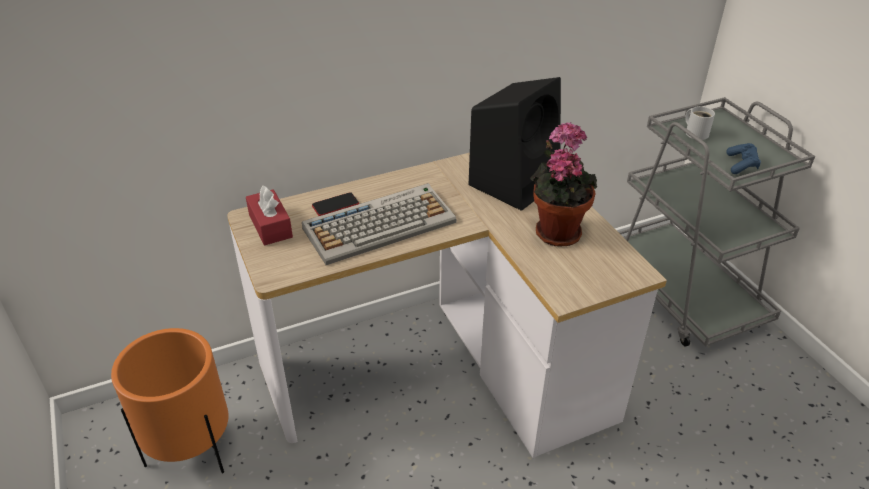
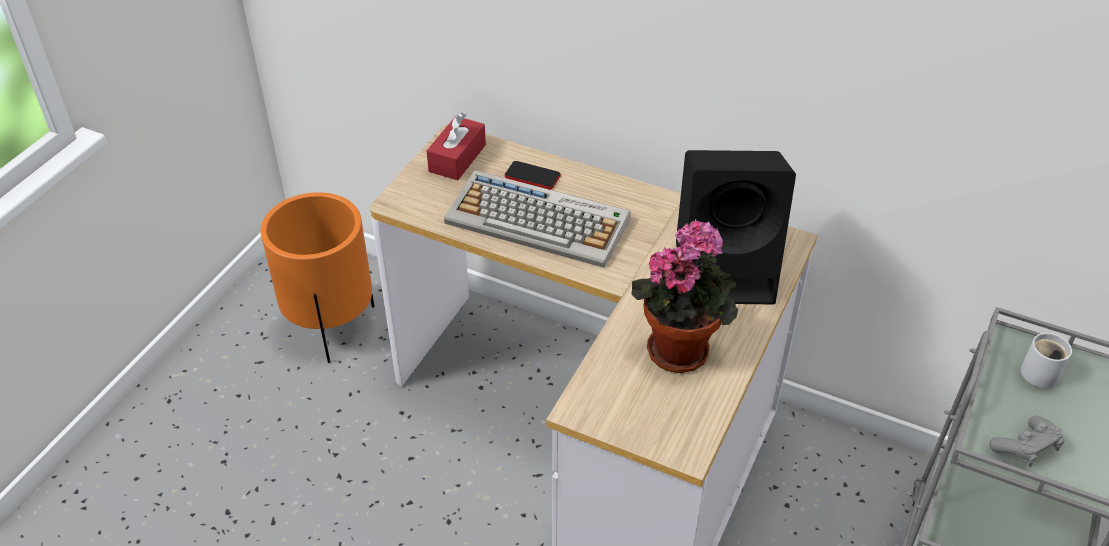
camera: 50 degrees right, 5 degrees up
blue game controller [726,143,761,174] -> grey game controller [989,415,1064,467]

